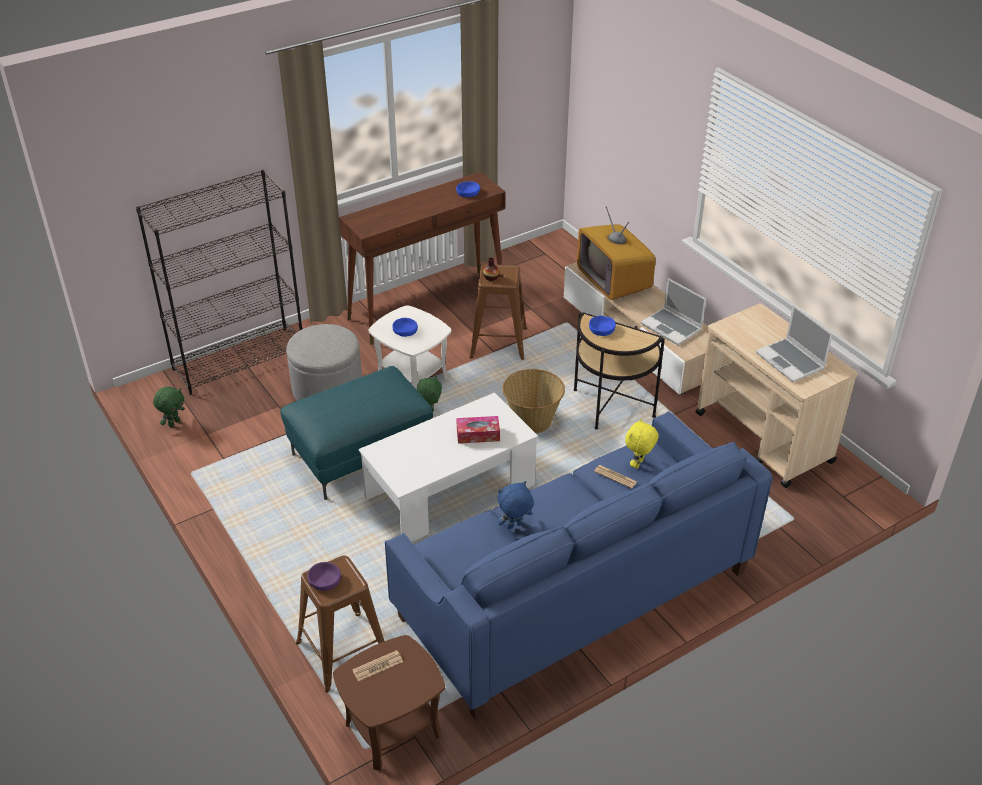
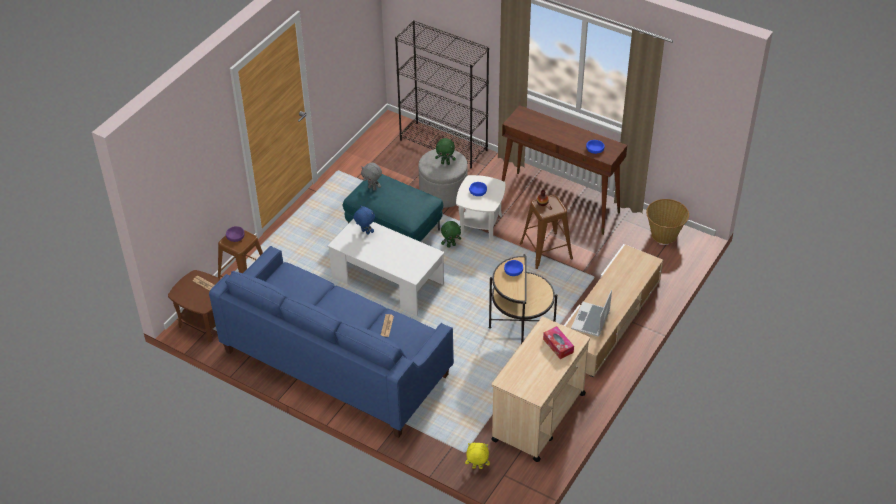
camera: 65 degrees right, 5 degrees up
green plush toy [153,386,185,427] -> green plush toy moved to [435,138,456,165]
tissue box [456,416,500,444] -> tissue box moved to [543,326,574,359]
blue plush toy [498,481,534,529] -> blue plush toy moved to [354,205,375,235]
basket [502,369,565,433] -> basket moved to [646,199,689,244]
television [577,206,656,300] -> none
yellow plush toy [625,418,659,469] -> yellow plush toy moved to [465,443,490,469]
laptop [756,305,833,382] -> none
none -> grey plush toy [361,163,382,191]

